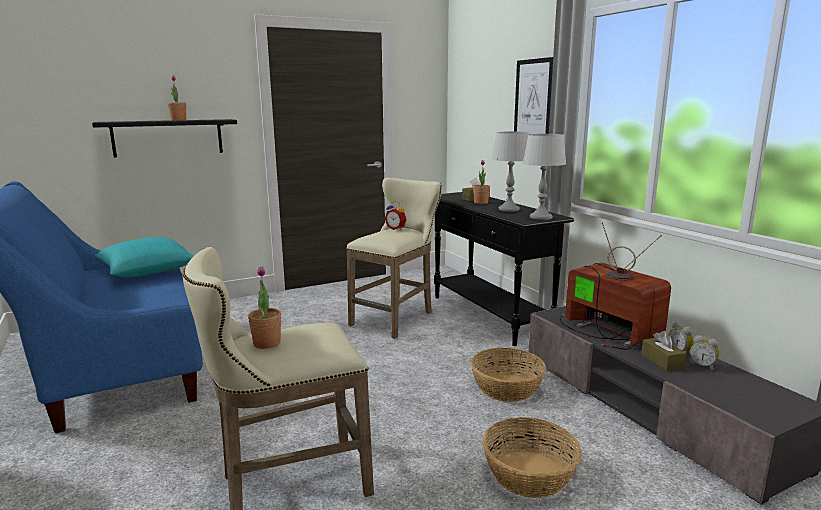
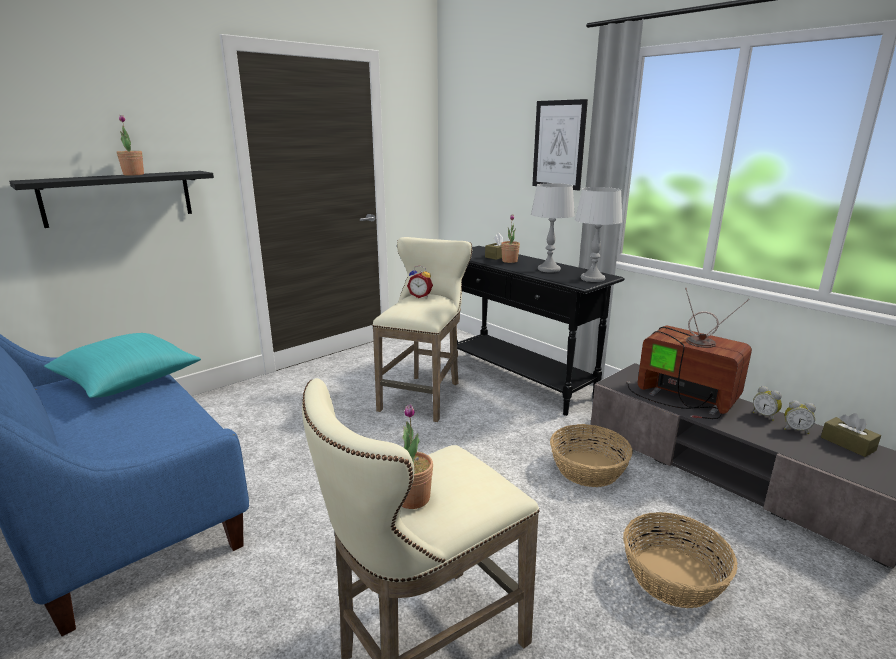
camera: 15 degrees left, 5 degrees up
brown tissue box [641,331,686,371] -> brown tissue box moved to [821,413,881,457]

